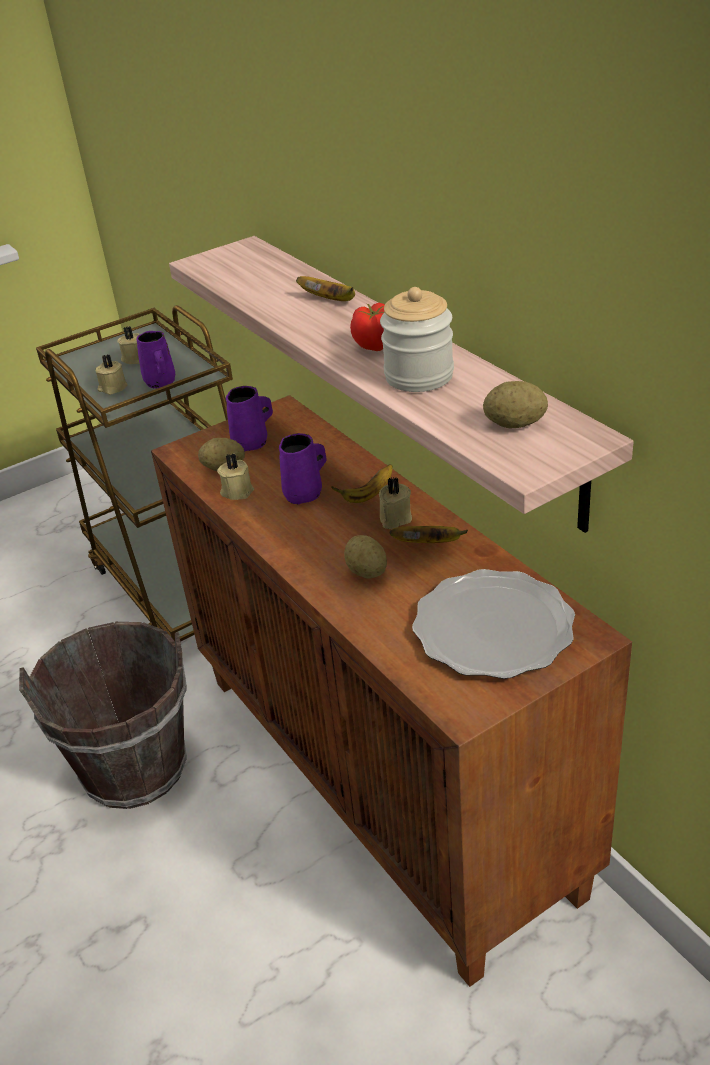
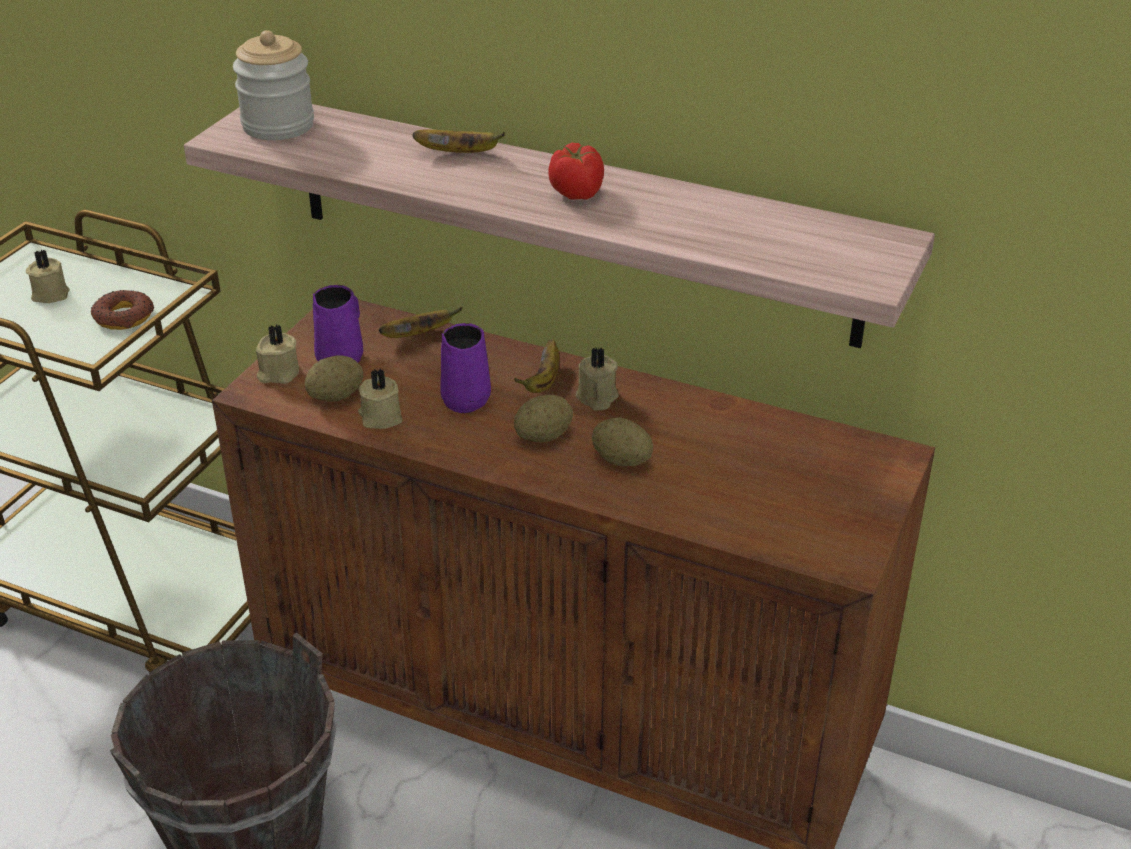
camera: 35 degrees left, 0 degrees up
beige candle [95,354,128,395] -> beige candle moved to [256,325,299,384]
purple mug [136,331,175,388] -> donut [91,290,154,330]
jar [380,287,454,392] -> jar moved to [233,30,314,140]
banana [390,526,468,543] -> banana moved to [379,307,462,338]
plate [412,569,575,679] -> none
potato [483,381,548,428] -> potato moved to [514,395,573,442]

